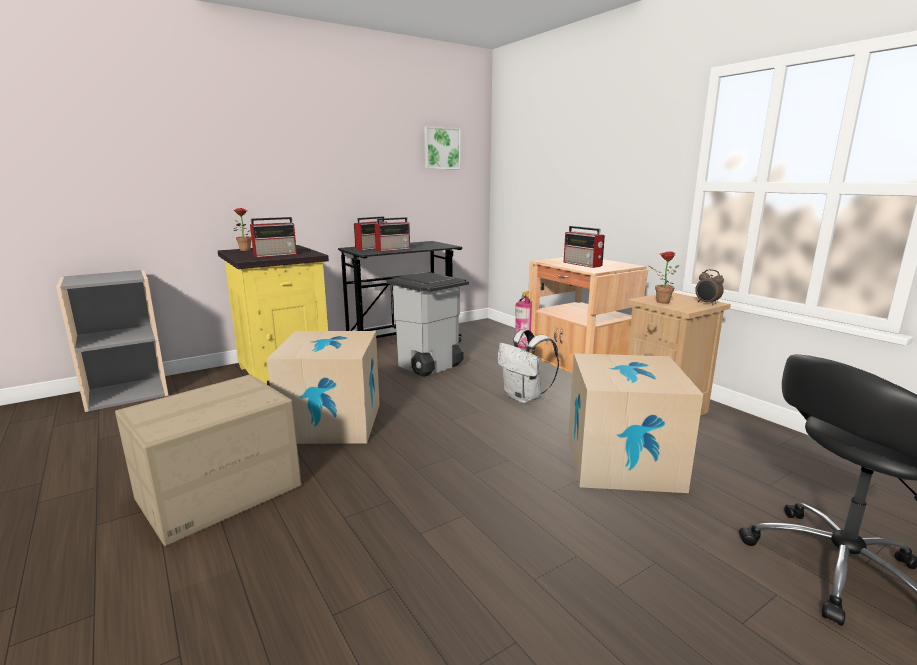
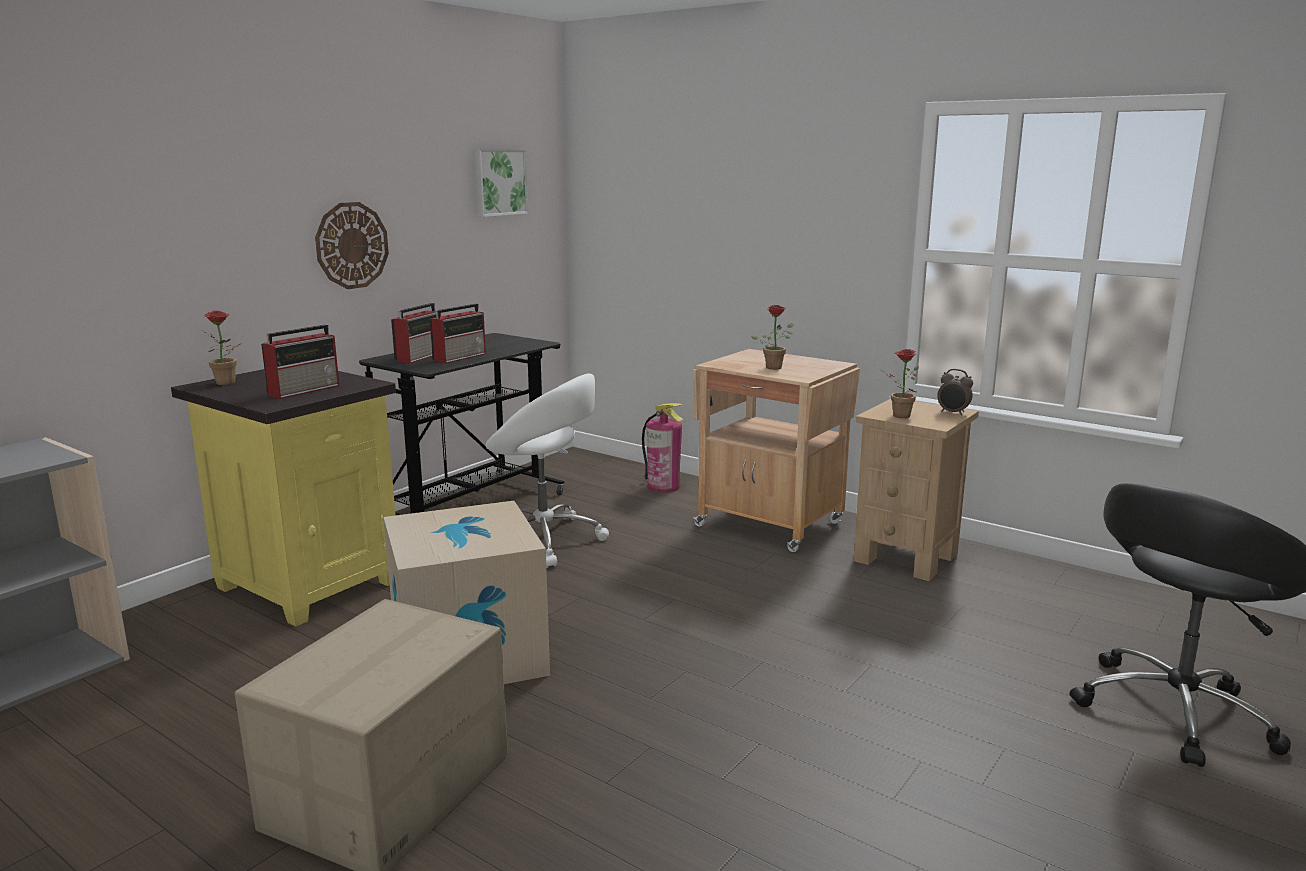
camera: 20 degrees left, 0 degrees up
grey trash can [387,272,469,377] -> white office chair [486,374,609,568]
white backpack [497,329,559,404] -> none
radio [563,226,605,268] -> potted plant [751,305,794,370]
cardboard box [568,353,703,493] -> none
none -> wall clock [315,202,389,289]

